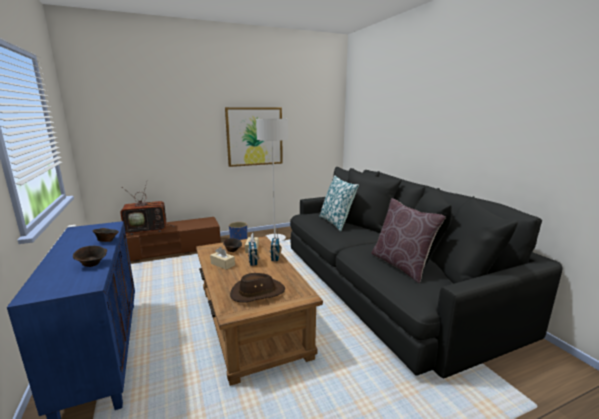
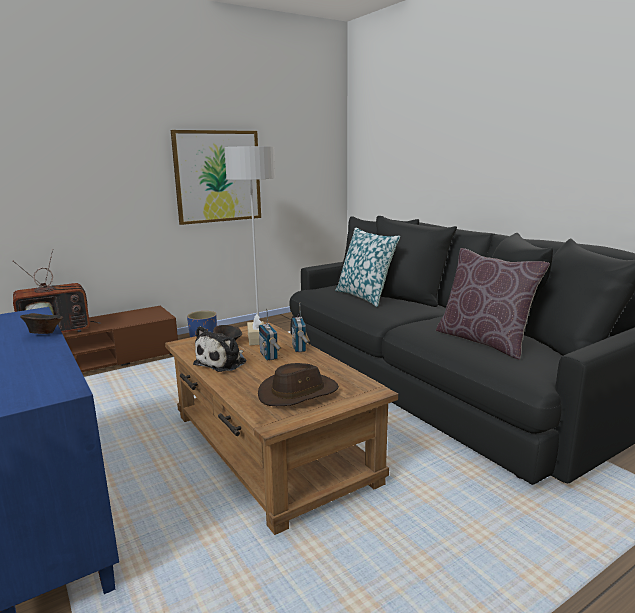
camera: 10 degrees left, 0 degrees up
brown bowl [73,246,107,267] -> none
beige tissue box [210,247,235,270] -> plush toy [193,326,246,372]

